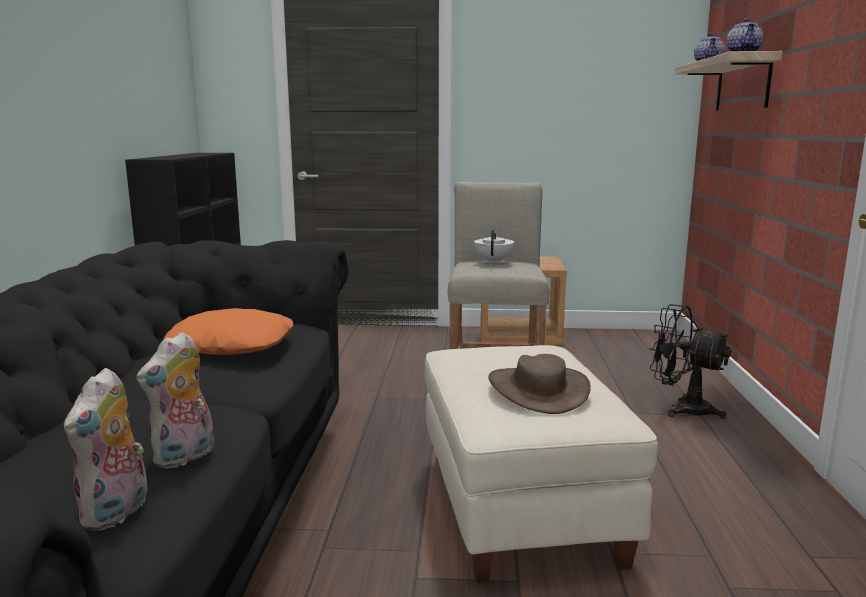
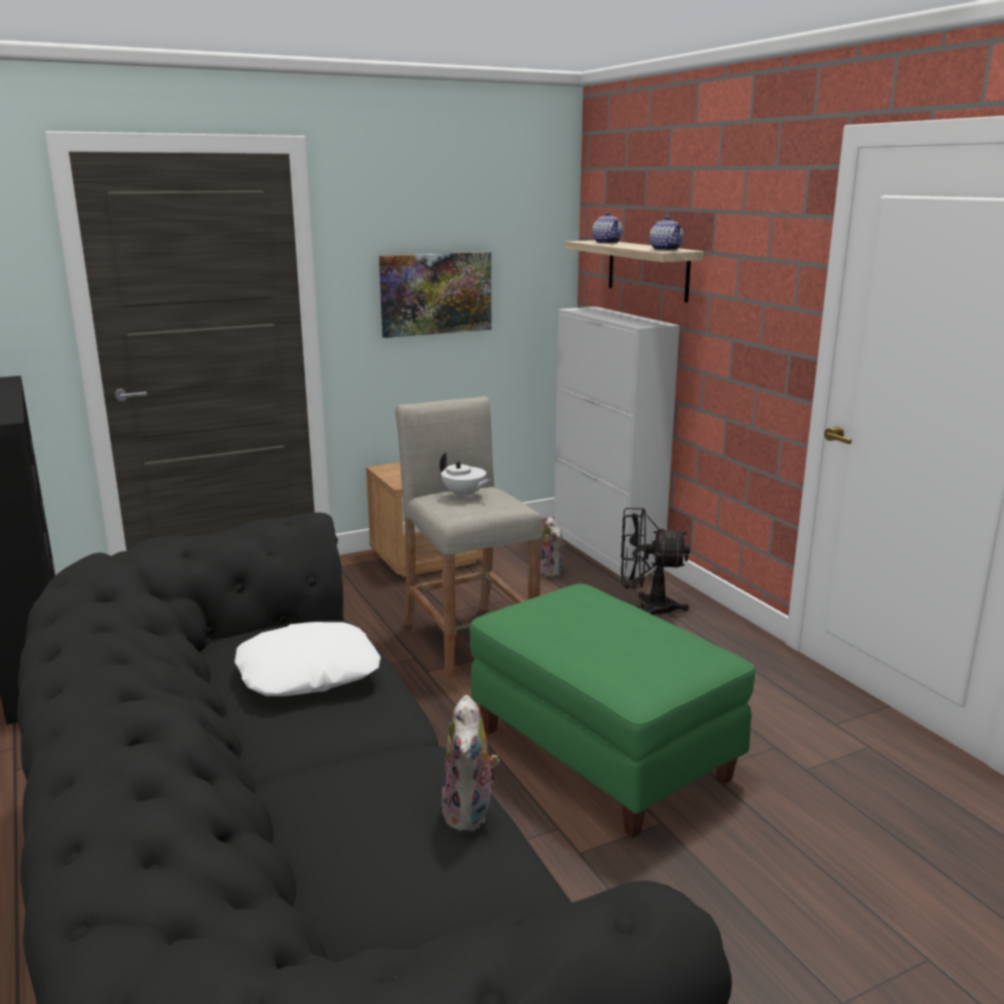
camera: 30 degrees left, 5 degrees up
plush toy [64,368,148,531] -> plush toy moved to [540,516,565,577]
orange pillow [163,308,293,355] -> white pillow [235,622,381,696]
beige ottoman [425,345,658,583] -> green ottoman [470,584,755,838]
white teapot [474,230,514,264] -> white teapot turned 150 degrees clockwise [440,453,491,499]
brown hat [488,354,591,414] -> none
none -> picture [379,252,491,338]
none -> white cabinet [554,307,680,579]

